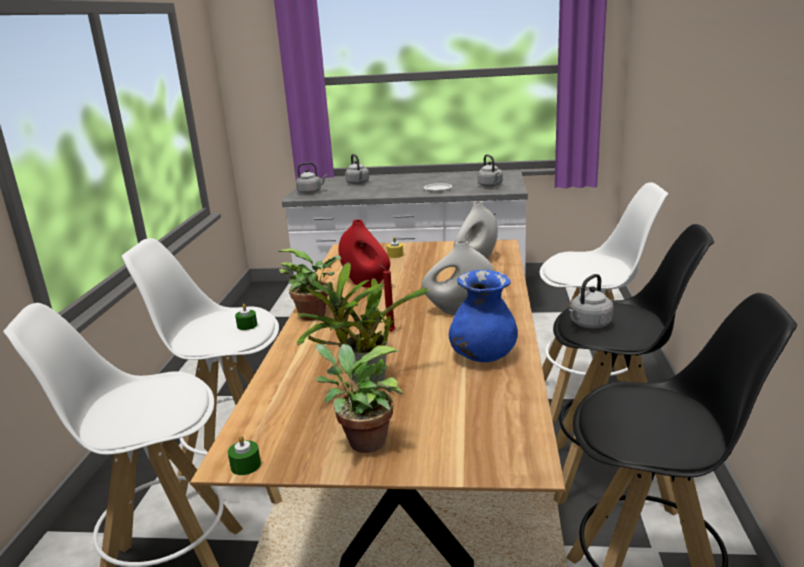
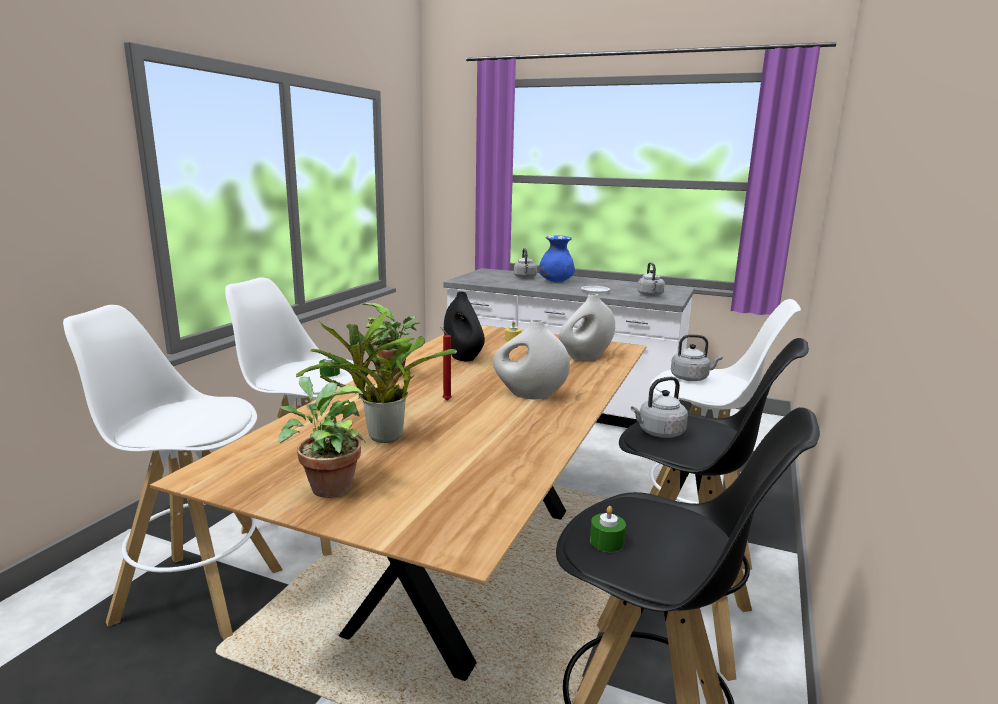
camera: 15 degrees right, 5 degrees down
green candle [228,435,261,475] -> green candle moved to [590,506,626,552]
grey kettle [296,162,327,194] -> grey kettle moved to [671,334,723,381]
red vase [339,219,390,287] -> black vase [444,291,485,362]
blue vase [449,270,518,362] -> blue vase moved to [539,235,575,282]

